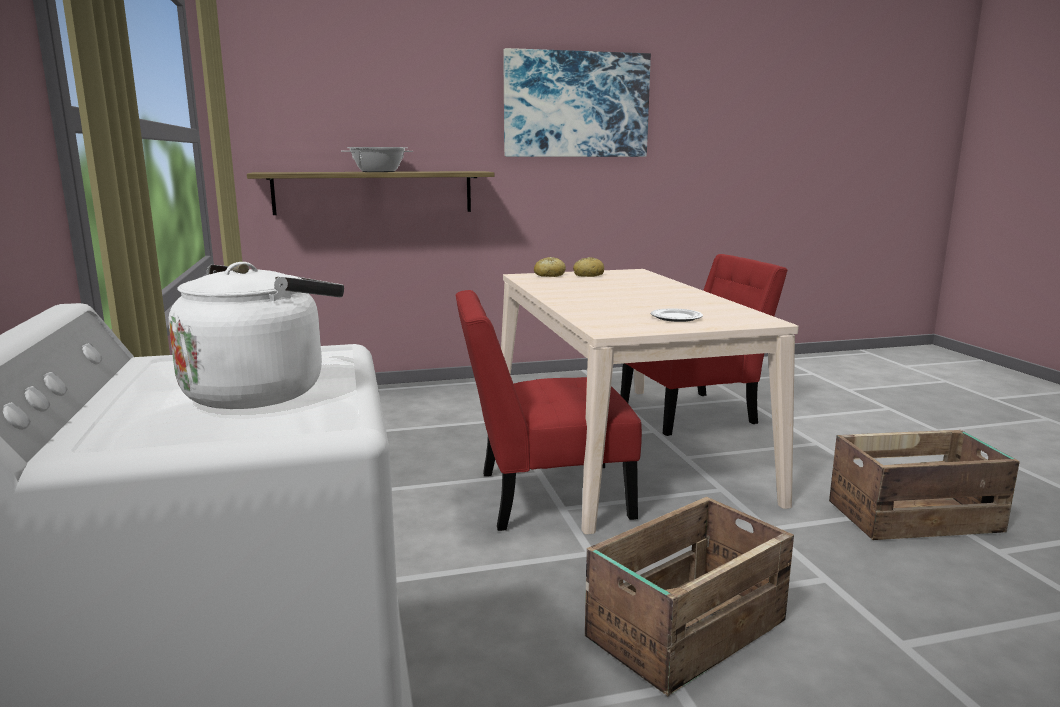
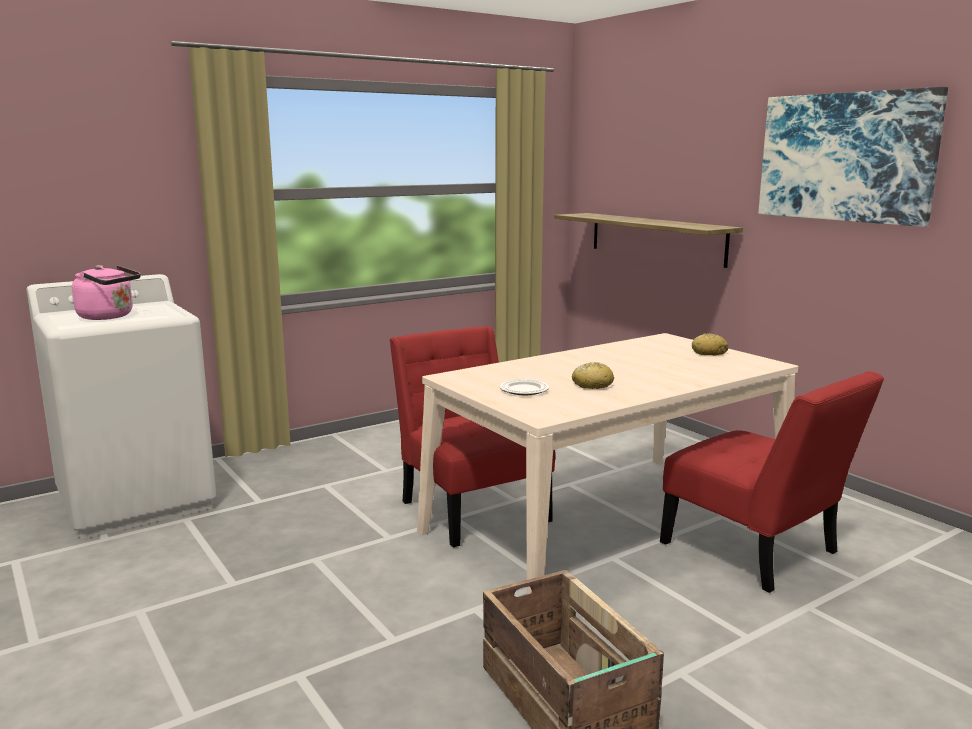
camera: 70 degrees right, 0 degrees up
white kettle [169,262,344,409] -> pink kettle [72,265,141,320]
cooking pot [341,147,413,172] -> none
bread [534,257,566,277] -> bread moved to [572,362,614,389]
crate [585,497,794,696] -> none

